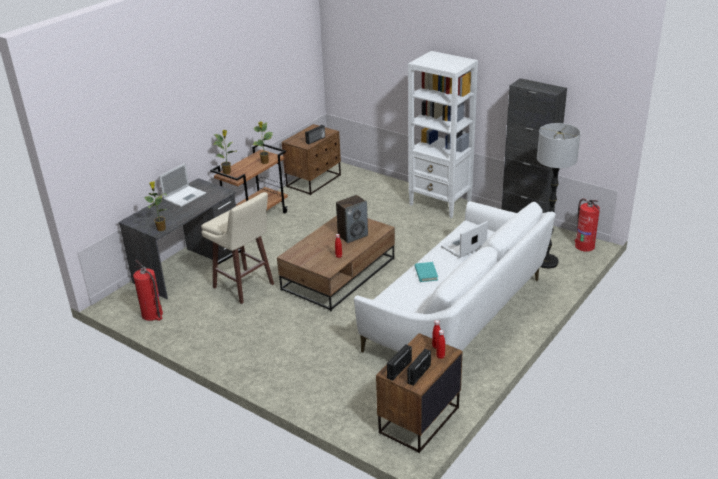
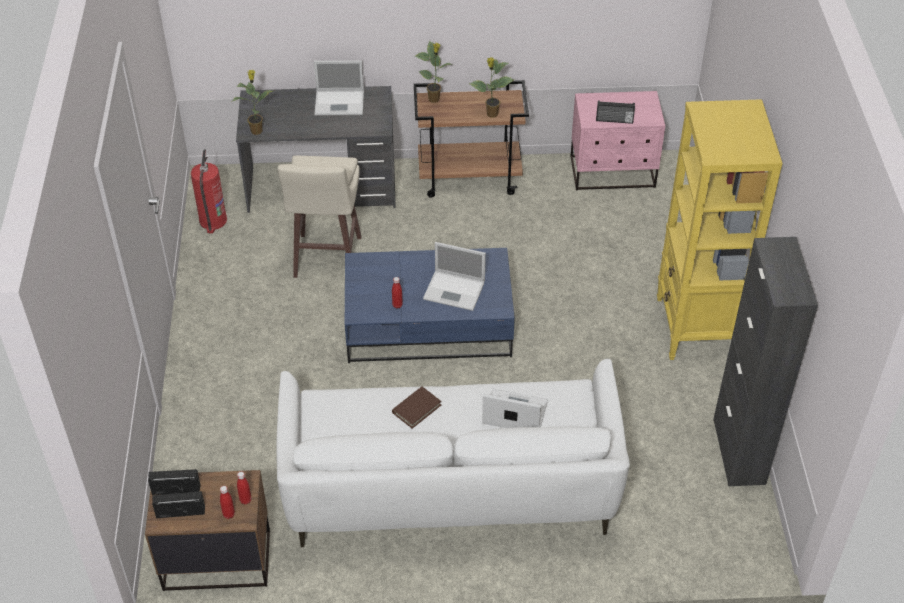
camera: 50 degrees right, 15 degrees up
brown coffee table [277,215,395,311] -> blue coffee table [345,248,515,363]
brown nightstand [282,124,341,195] -> pink nightstand [571,91,665,190]
speaker [336,195,368,243] -> laptop [423,242,486,311]
white bookcase [408,51,478,218] -> yellow bookcase [657,99,783,360]
turquoise book [415,262,438,282] -> brown book [392,387,442,429]
floor lamp [537,123,581,269] -> none
fire extinguisher [574,198,600,252] -> none

